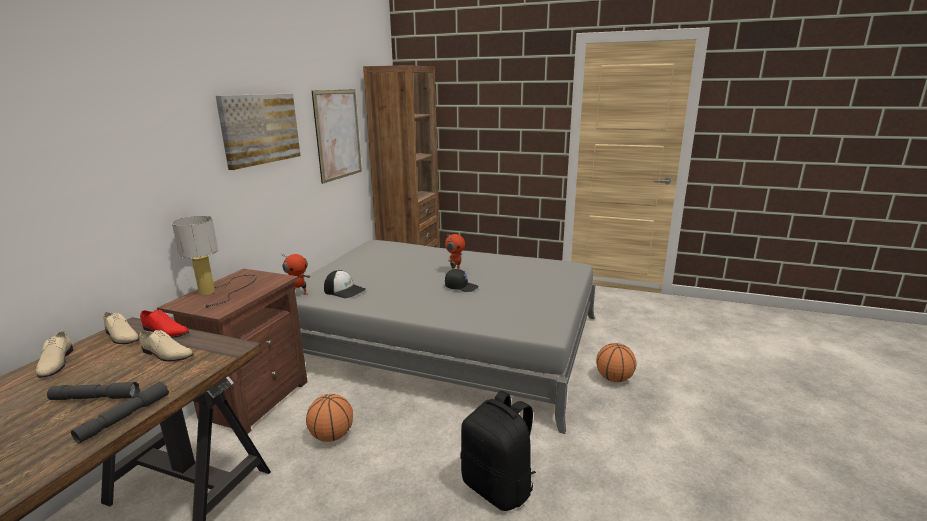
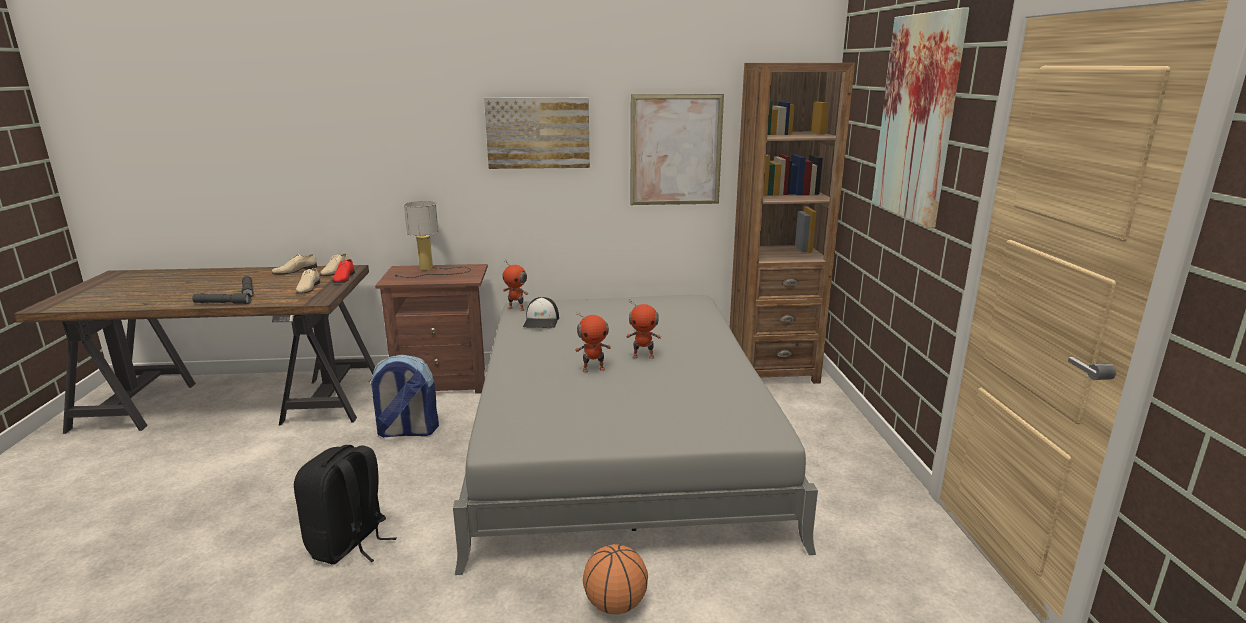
camera: 65 degrees right, 0 degrees up
basketball [306,394,353,442] -> backpack [369,354,439,437]
black cap [445,269,478,292] -> toy robot [575,311,611,372]
none -> picture [872,7,969,228]

